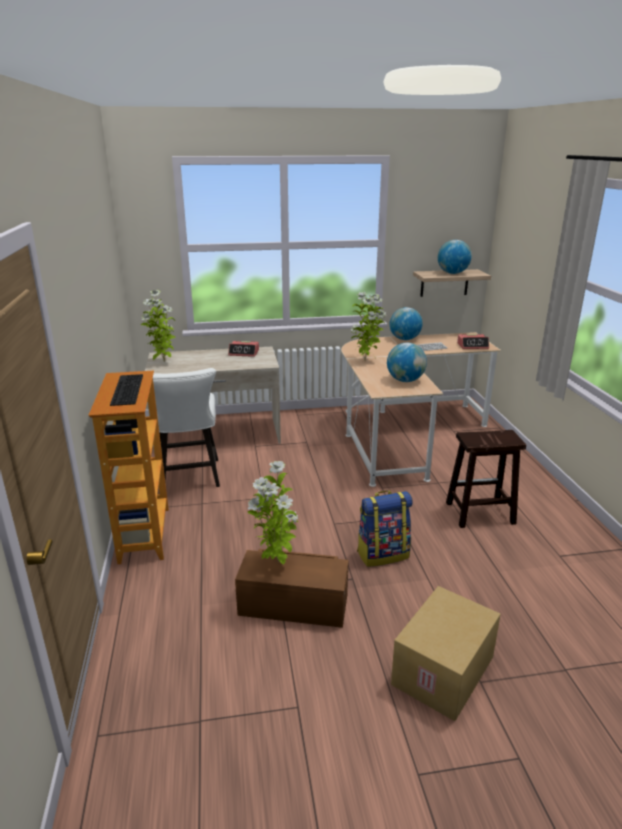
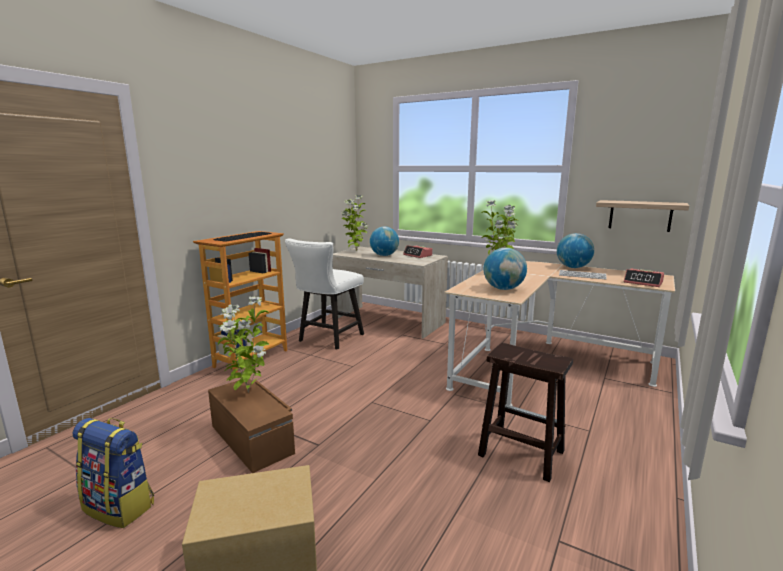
camera: 40 degrees right, 10 degrees down
backpack [357,490,413,567] -> backpack moved to [72,418,154,528]
globe [438,240,472,274] -> globe moved to [370,226,399,256]

